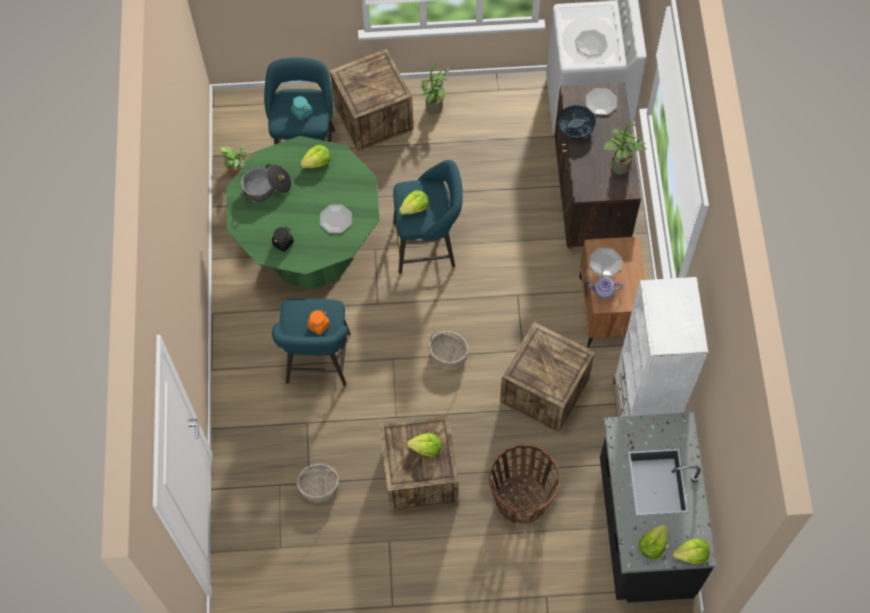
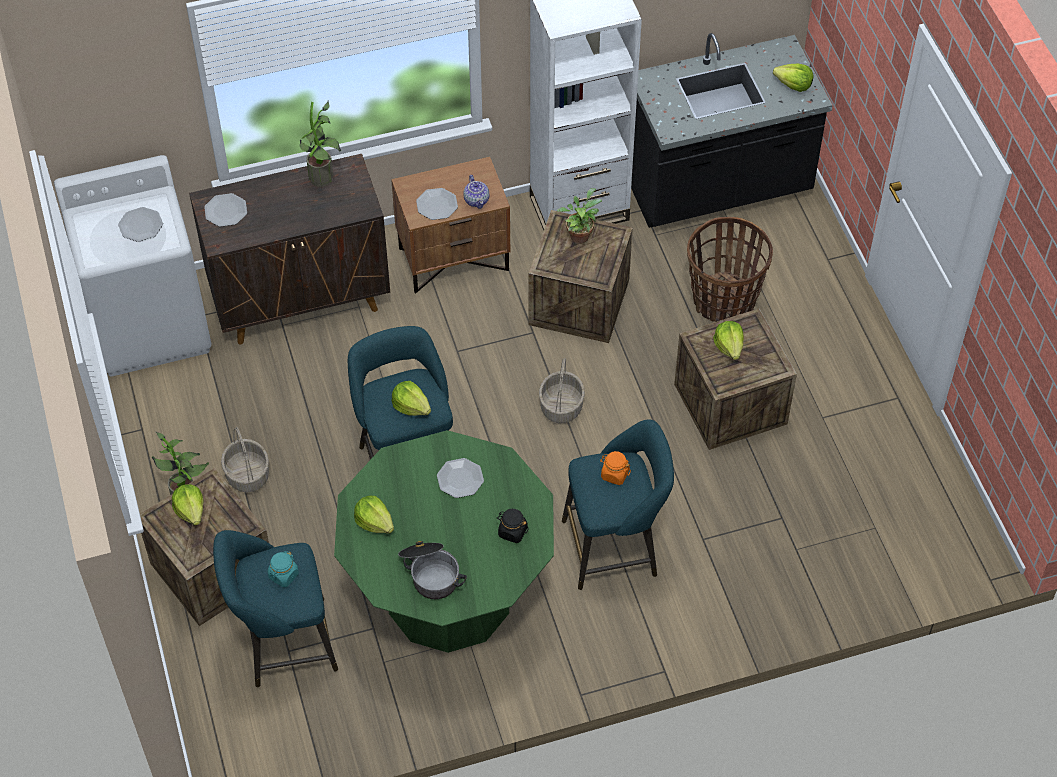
camera: 105 degrees left, 10 degrees down
potted plant [218,144,249,175] -> potted plant moved to [557,188,602,244]
basket [297,464,339,502] -> basket moved to [221,427,269,493]
bowl [558,105,595,139] -> none
lettuce [673,538,710,564] -> lettuce moved to [172,484,203,526]

